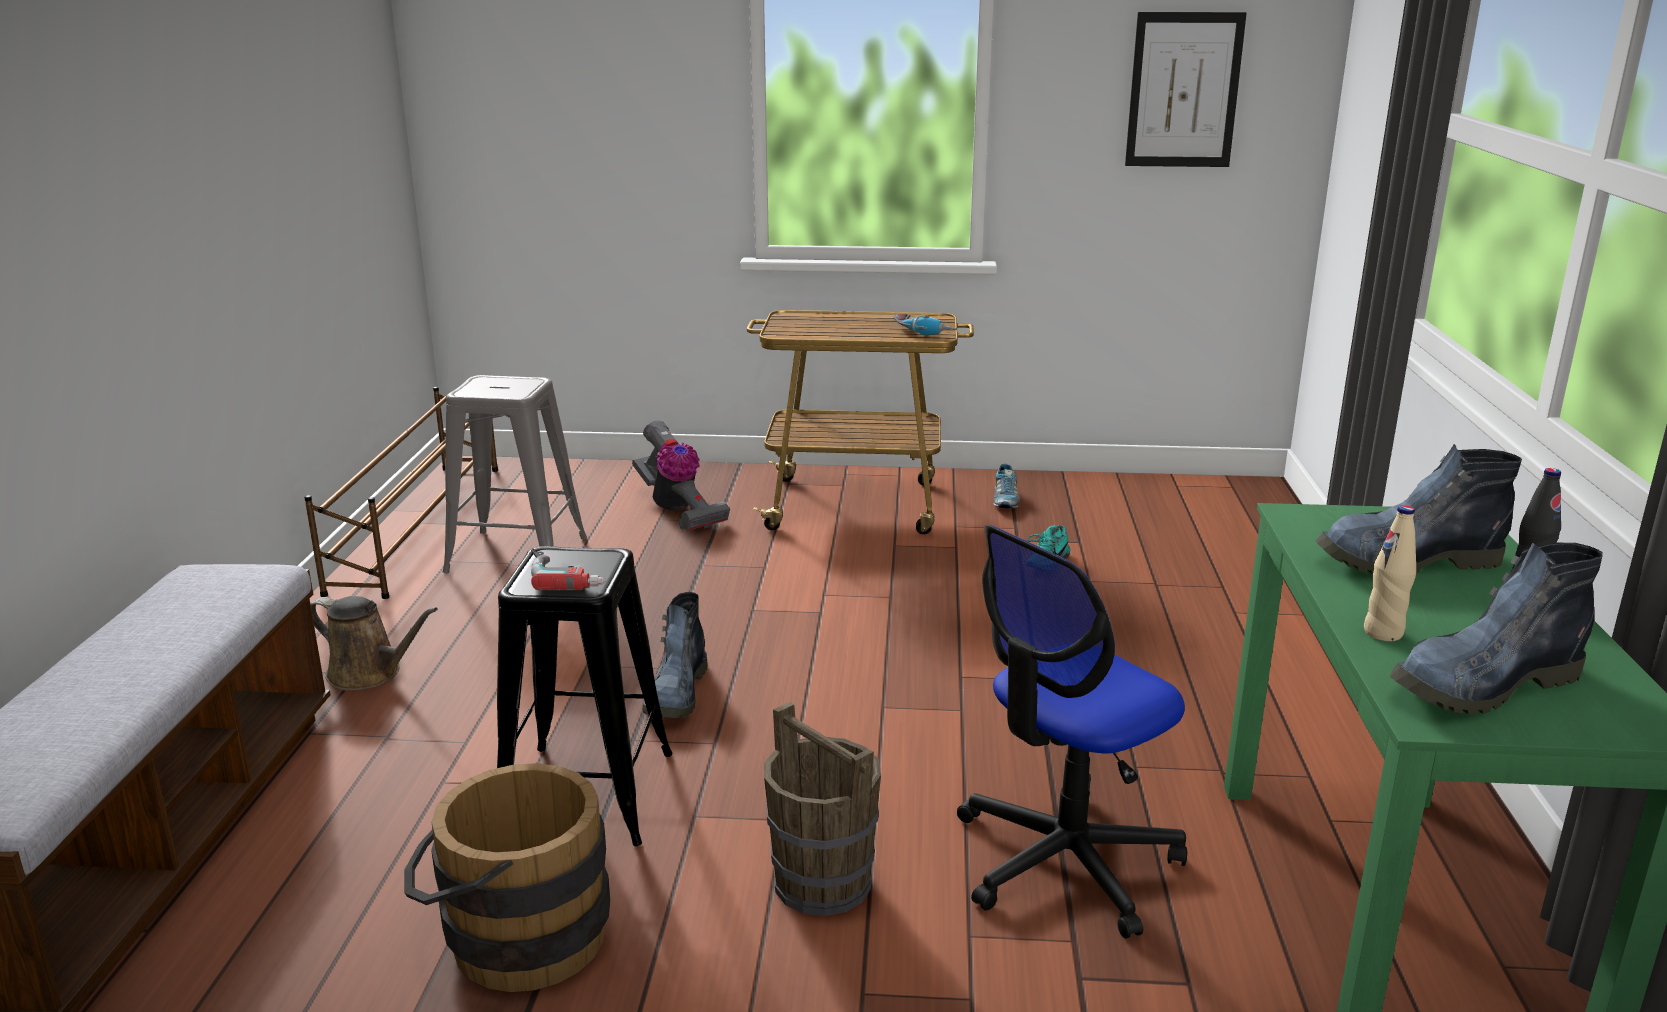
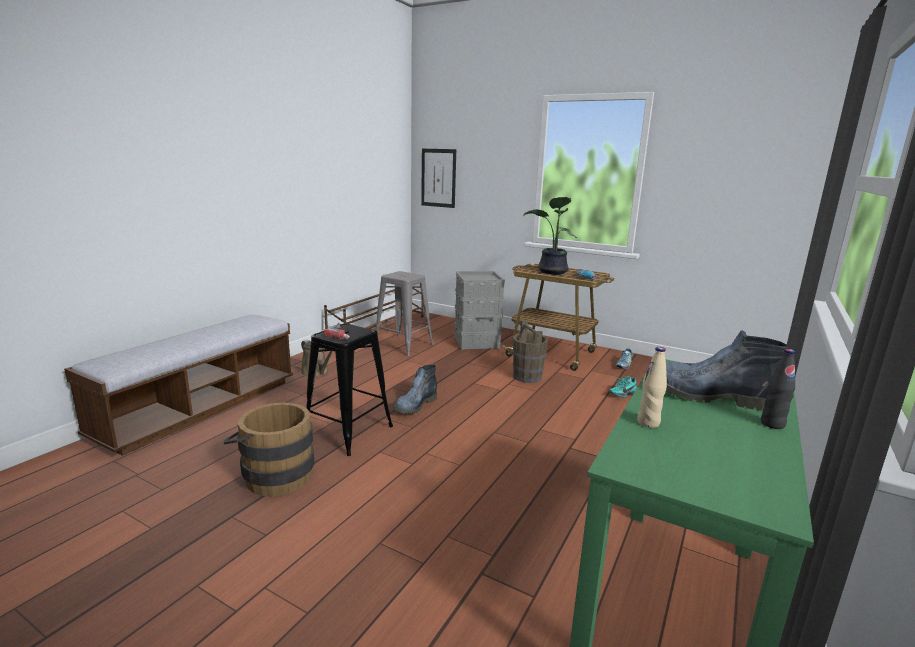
camera: 25 degrees right, 5 degrees down
vacuum cleaner [632,420,730,531] -> grey storage box [454,271,505,350]
brown bucket [764,702,881,916] -> brown bucket moved to [513,320,548,383]
office chair [957,525,1187,939] -> none
picture [1125,12,1247,167] -> picture moved to [421,149,456,208]
boot [1389,543,1603,714] -> none
none -> potted plant [523,197,577,275]

